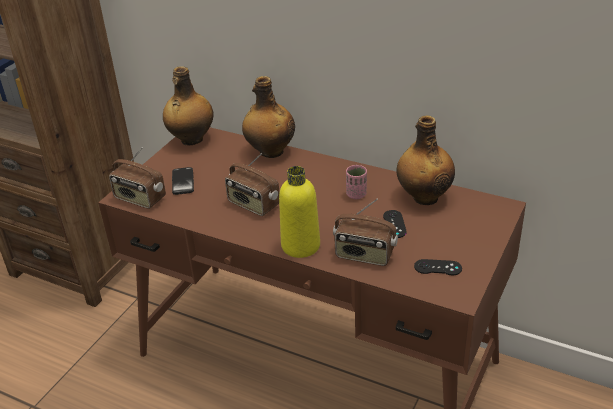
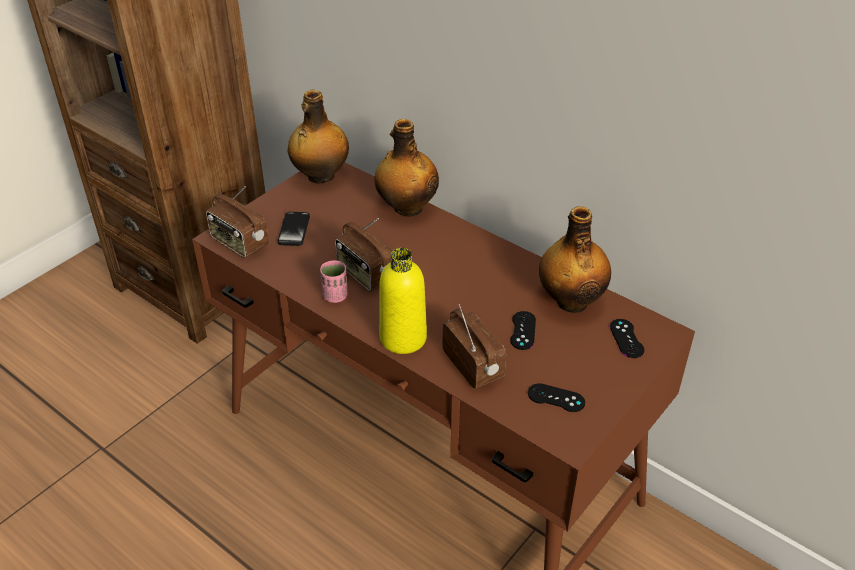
camera: 10 degrees right, 5 degrees up
radio [333,198,398,266] -> radio turned 150 degrees counterclockwise [442,304,506,389]
pink cup [346,165,367,199] -> pink cup moved to [320,260,348,303]
none -> black game controller [610,319,644,358]

